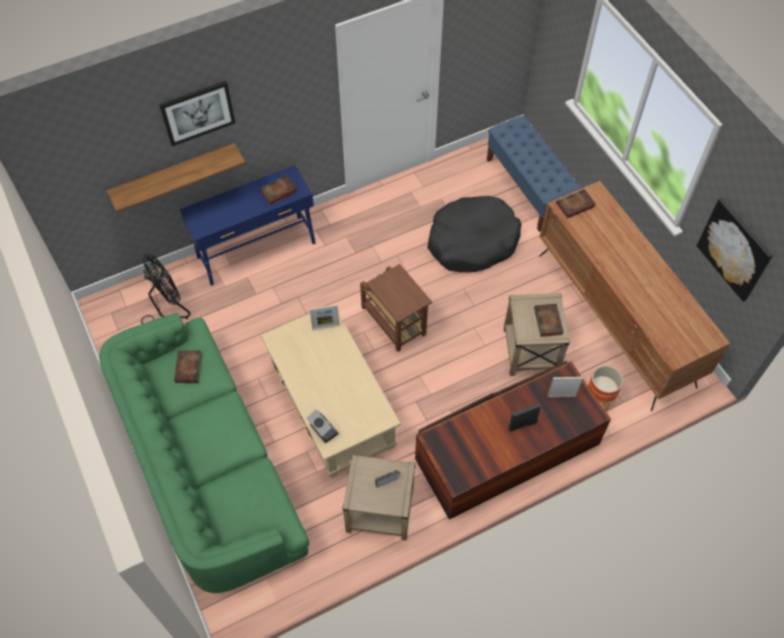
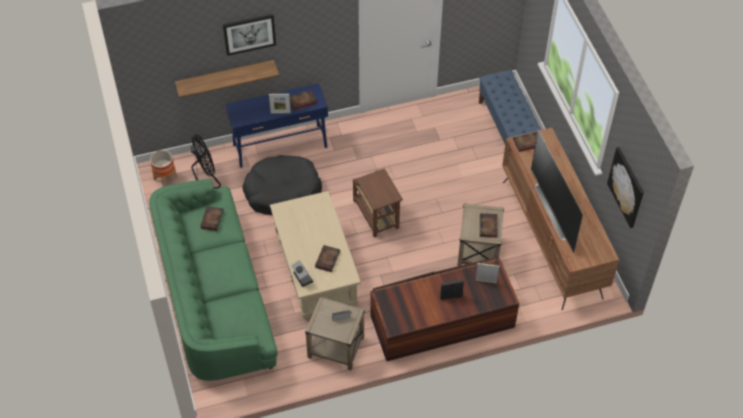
camera: 10 degrees right, 5 degrees down
picture frame [310,304,339,330] -> picture frame moved to [269,94,291,114]
black dog bed [427,196,522,272] -> black dog bed moved to [243,155,322,215]
planter [588,365,623,412] -> planter moved to [150,150,177,186]
none -> book [315,245,340,272]
none -> television [531,130,583,253]

